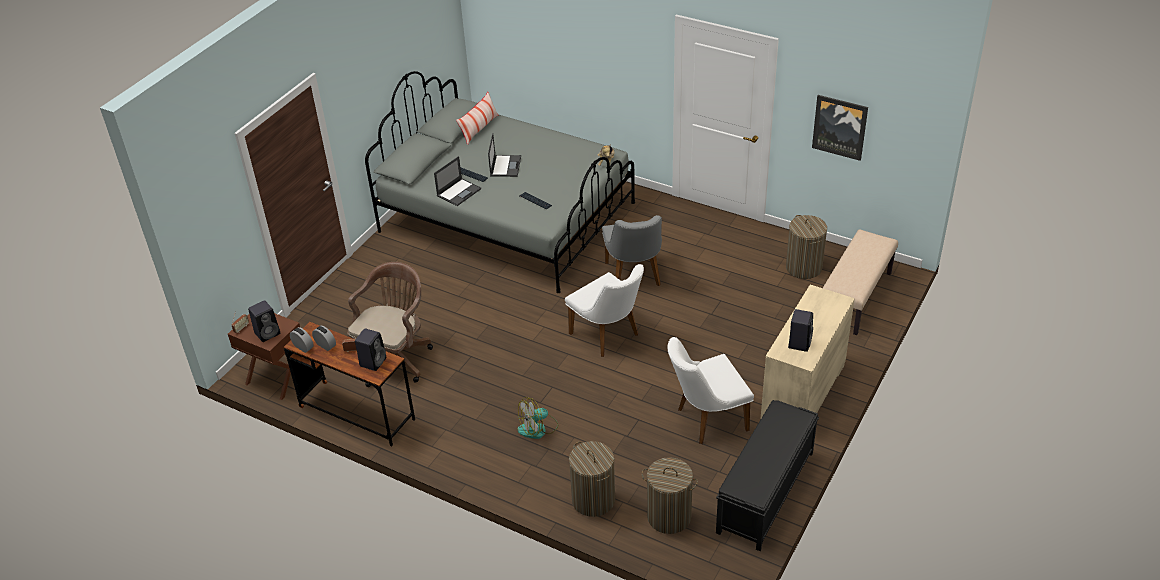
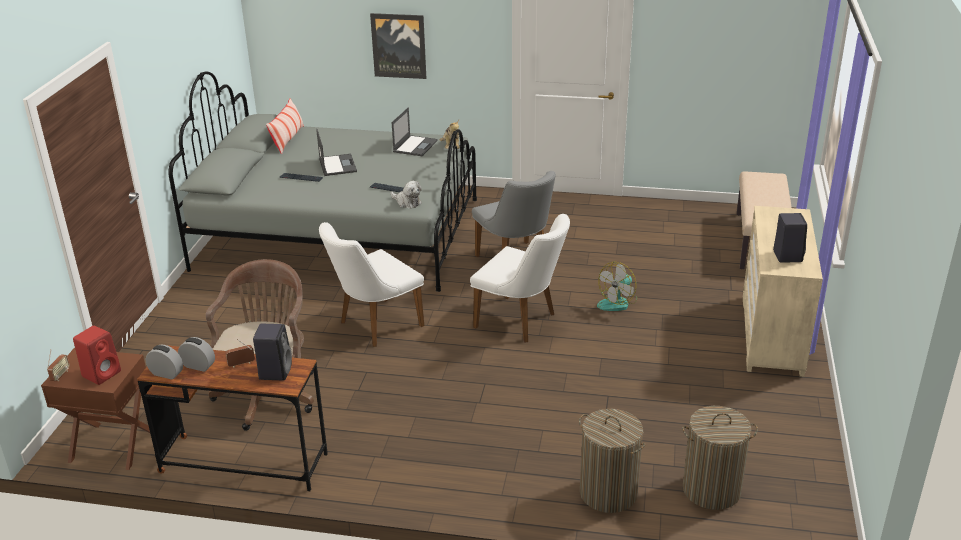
camera: 20 degrees left, 10 degrees down
black speaker [248,300,280,342] -> red speaker [73,326,121,385]
laptop [434,156,481,206] -> laptop moved to [392,107,438,156]
fan [517,397,558,439] -> fan moved to [597,261,637,311]
white chair [668,337,754,444] -> white chair moved to [319,222,424,347]
black bench [716,400,819,551] -> none
laundry basket [786,215,827,279] -> none
picture [812,95,868,161] -> picture moved to [370,13,426,79]
none -> plush toy [391,181,422,208]

